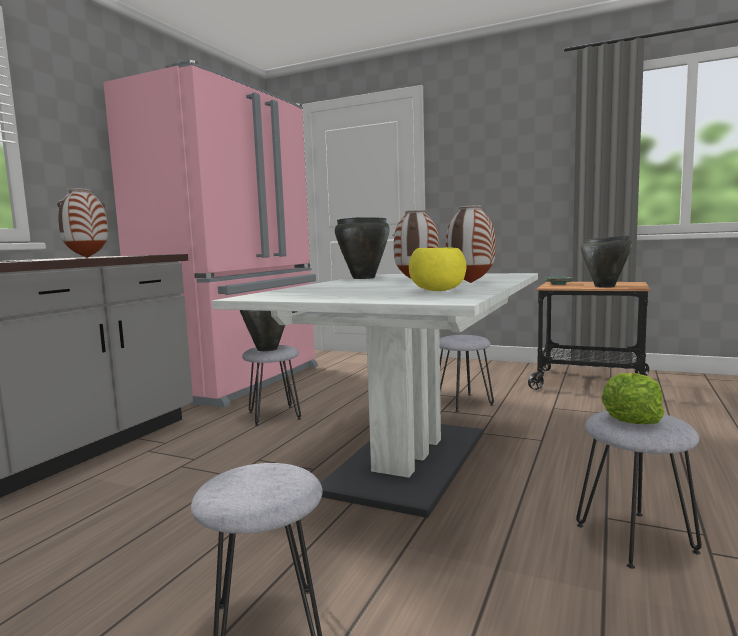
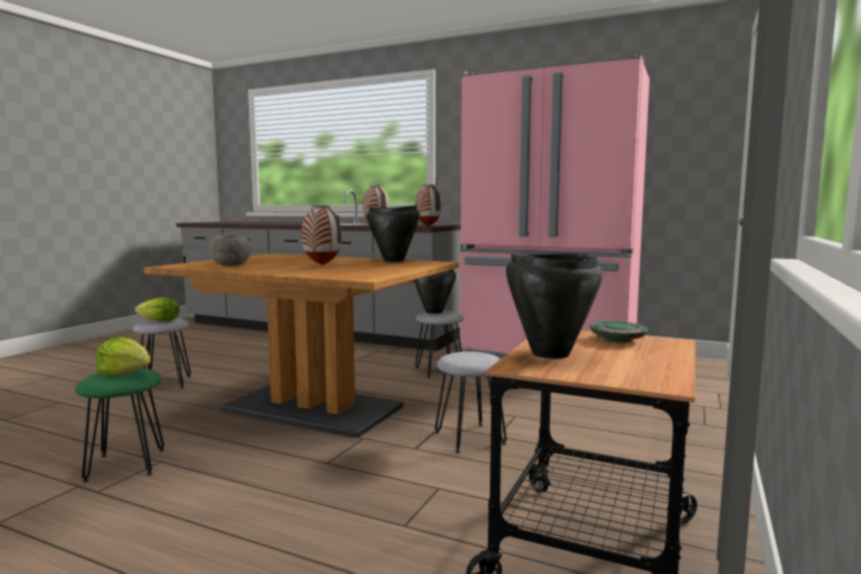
camera: 90 degrees right, 0 degrees up
white dining table [212,273,538,518] -> brown dining table [144,254,459,438]
yellow bowl [409,247,467,291] -> grey bowl [209,235,251,266]
vase [446,205,496,283] -> vase moved to [415,184,442,226]
grey stool [576,410,702,569] -> green stool [75,368,164,482]
none -> lettuce [135,297,180,322]

